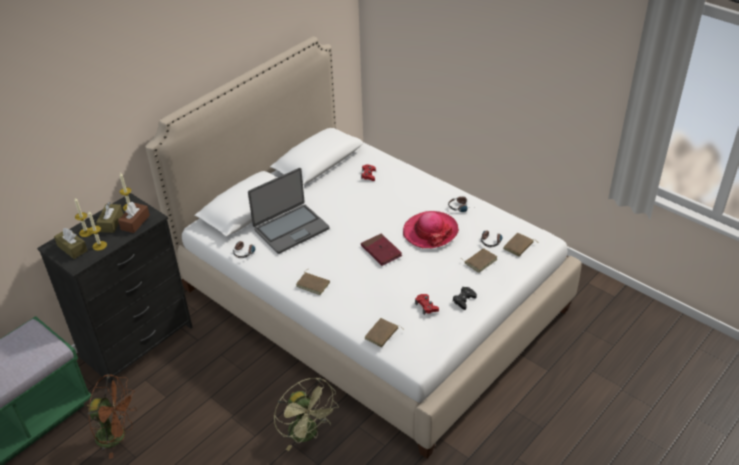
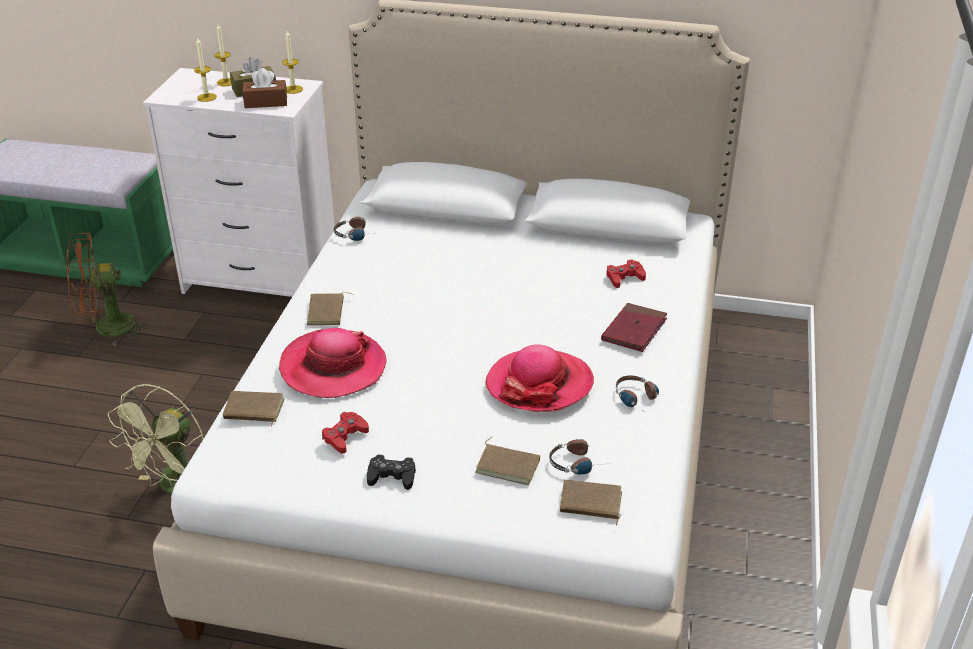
camera: 60 degrees right, 5 degrees down
black dresser [37,193,193,384] -> white dresser [143,68,335,297]
brown tissue box [54,228,88,259] -> none
brown fan [87,374,137,459] -> brown fan turned 90 degrees clockwise [66,232,149,346]
laptop [248,168,329,254] -> none
red book [361,234,402,266] -> red book moved to [601,303,667,352]
none -> hat [279,328,387,398]

